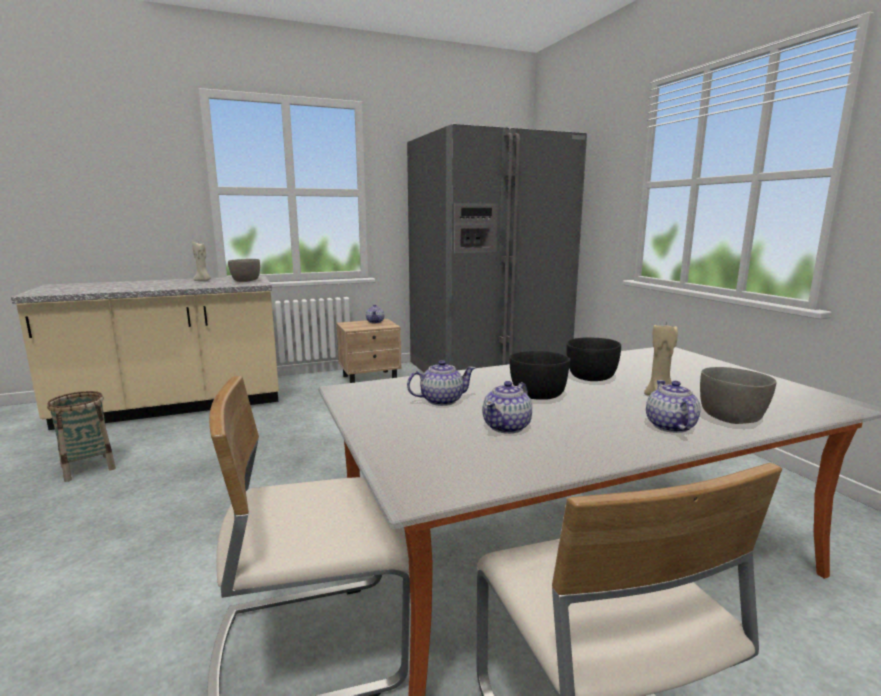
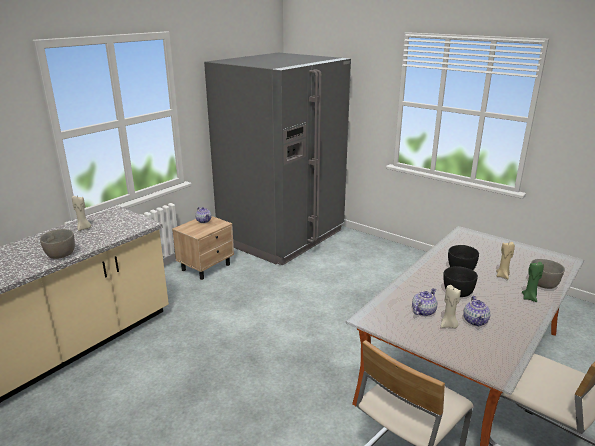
camera: 30 degrees left, 10 degrees up
basket [47,391,116,482] -> none
grey bowl [228,259,260,282] -> grey bowl moved to [40,229,75,259]
teapot [646,380,701,433] -> green candle [522,262,544,302]
none -> beige candle [441,285,461,328]

